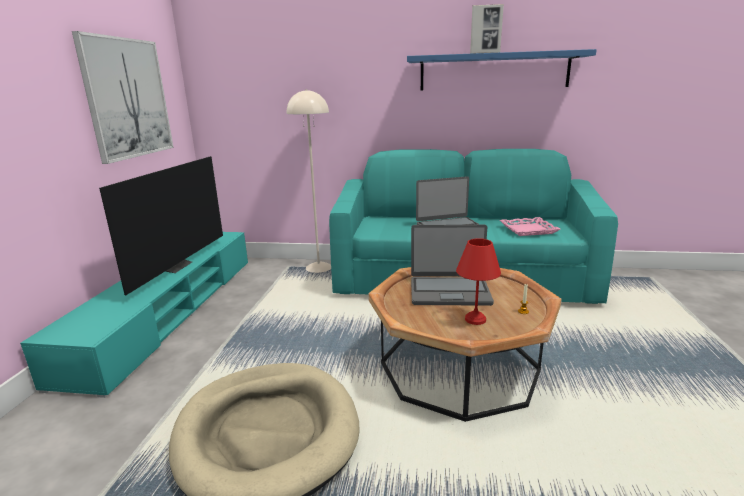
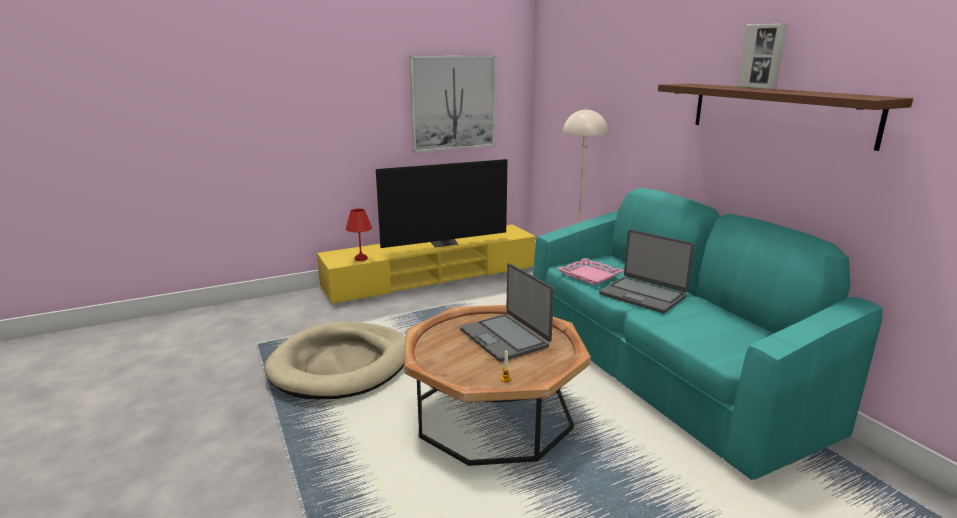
camera: 55 degrees right, 0 degrees up
turquoise tv stand [20,232,248,398] -> yellow tv stand [317,224,535,305]
blue shelf [407,49,597,91] -> brown shelf [658,83,913,151]
red table lamp [456,238,501,325] -> red table lamp moved to [346,209,372,261]
pink tray [500,217,560,236] -> pink tray moved to [557,258,624,285]

